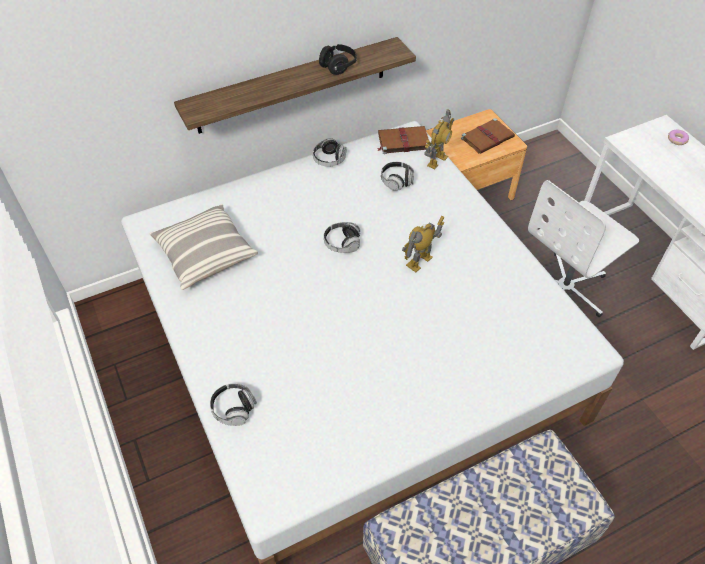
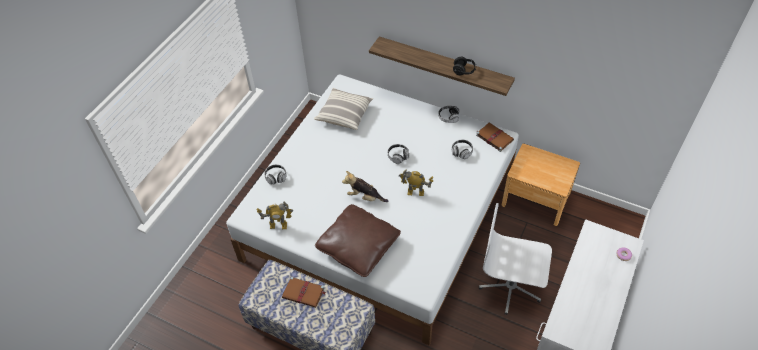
camera: 55 degrees right, 0 degrees up
toy robot [424,109,454,169] -> toy robot moved to [256,202,293,229]
brown book [461,118,515,154] -> brown book moved to [282,276,326,308]
none -> brown pillow [315,204,401,277]
none -> plush toy [342,171,388,202]

